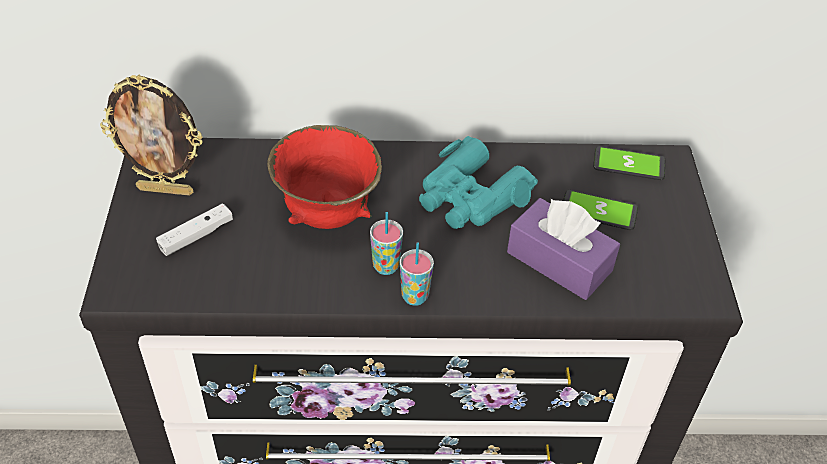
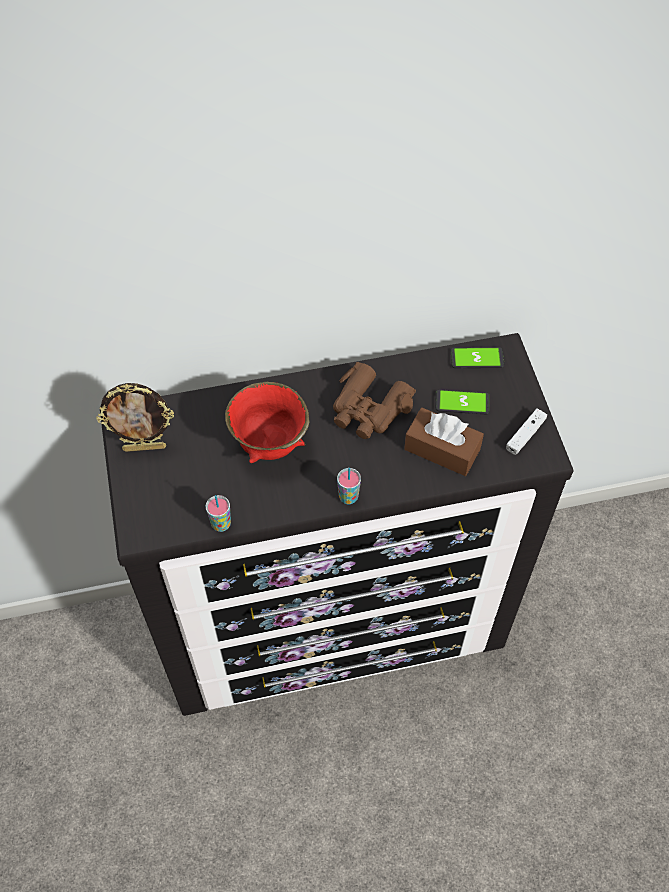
camera: 10 degrees left, 10 degrees up
white game controller [156,203,233,256] -> white game controller moved to [506,408,547,455]
cup [370,212,403,275] -> cup moved to [206,495,231,532]
turquoise binoculars [419,136,538,229] -> brown binoculars [333,362,416,439]
purple tissue box [507,198,620,300] -> brown tissue box [404,408,484,476]

